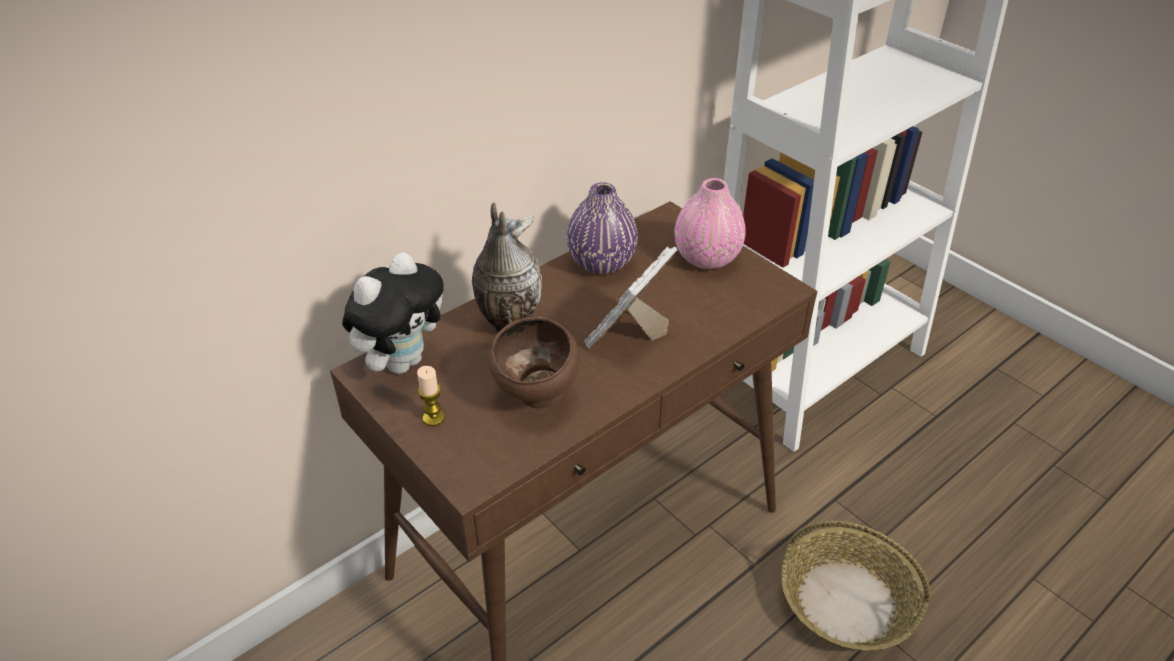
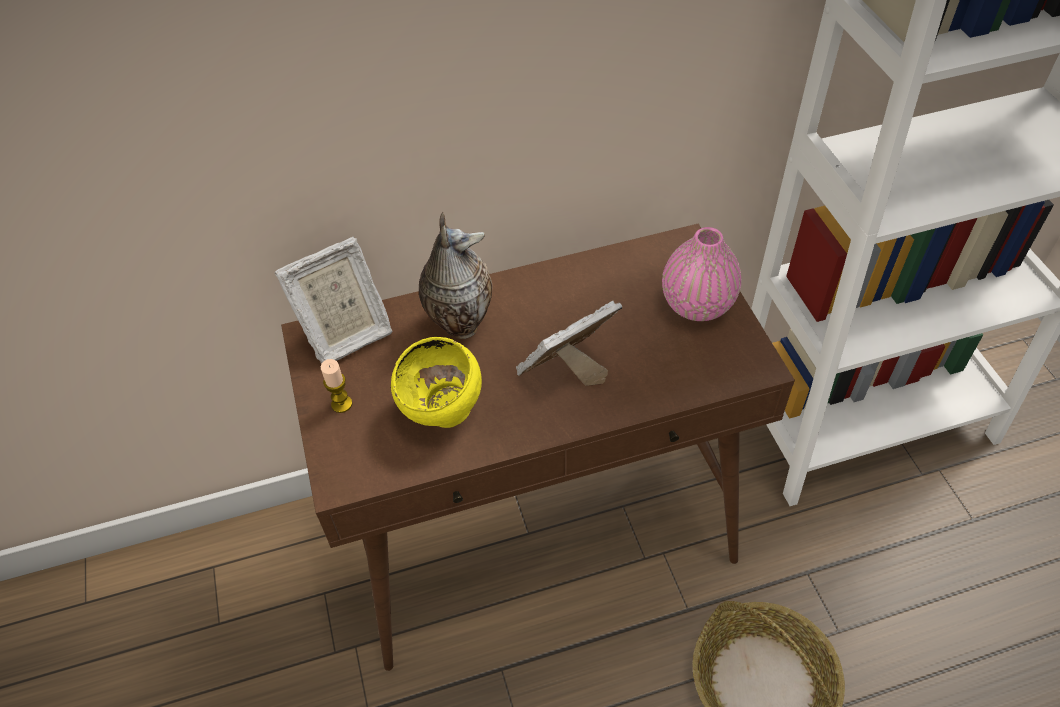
camera: 25 degrees right, 10 degrees up
plush toy [342,252,444,374] -> picture frame [275,236,392,364]
brown bowl [488,317,580,409] -> yellow bowl [391,337,482,428]
purple vase [567,182,638,274] -> none

